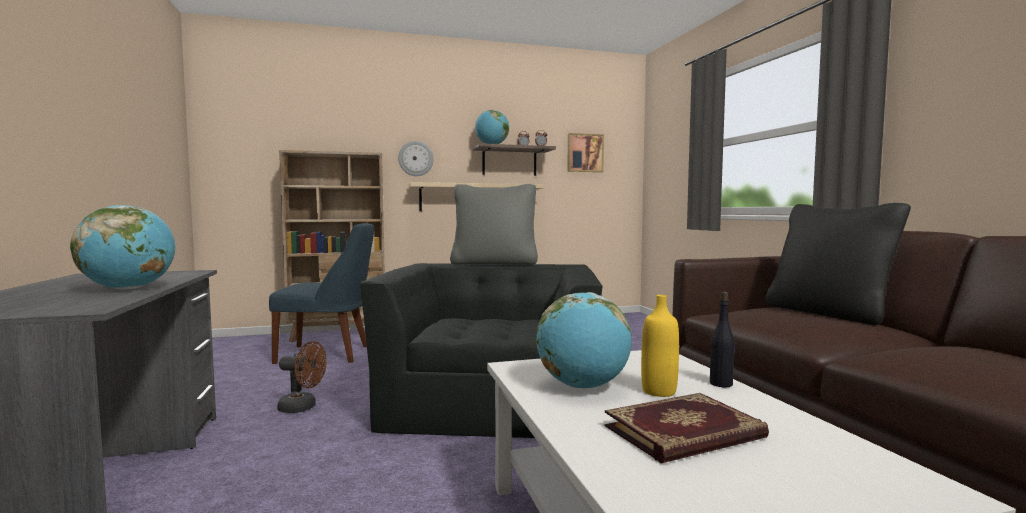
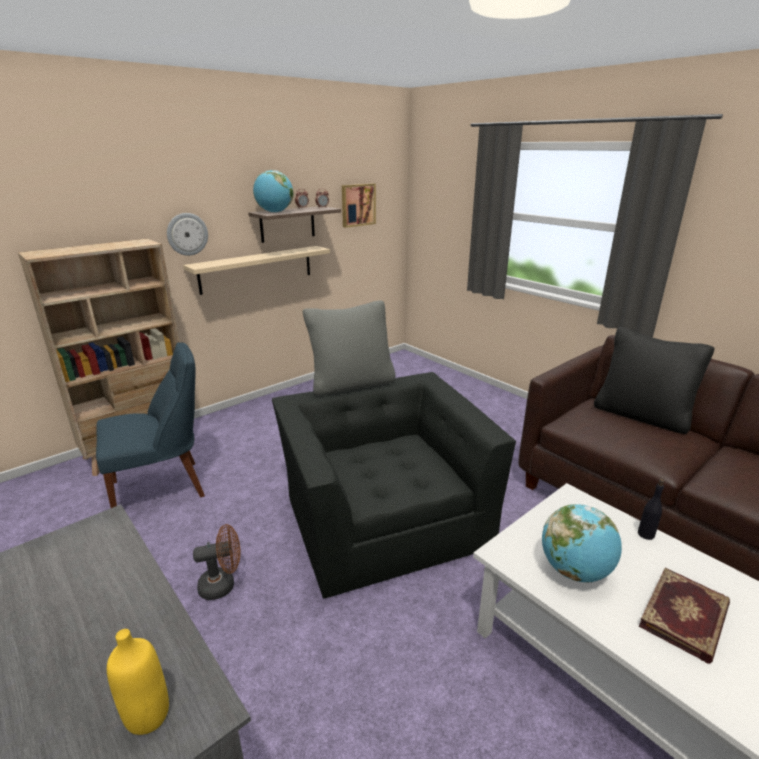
camera: 25 degrees left, 20 degrees up
globe [70,205,175,290] -> none
yellow bottle [641,295,679,397] -> yellow bottle moved to [107,629,169,735]

